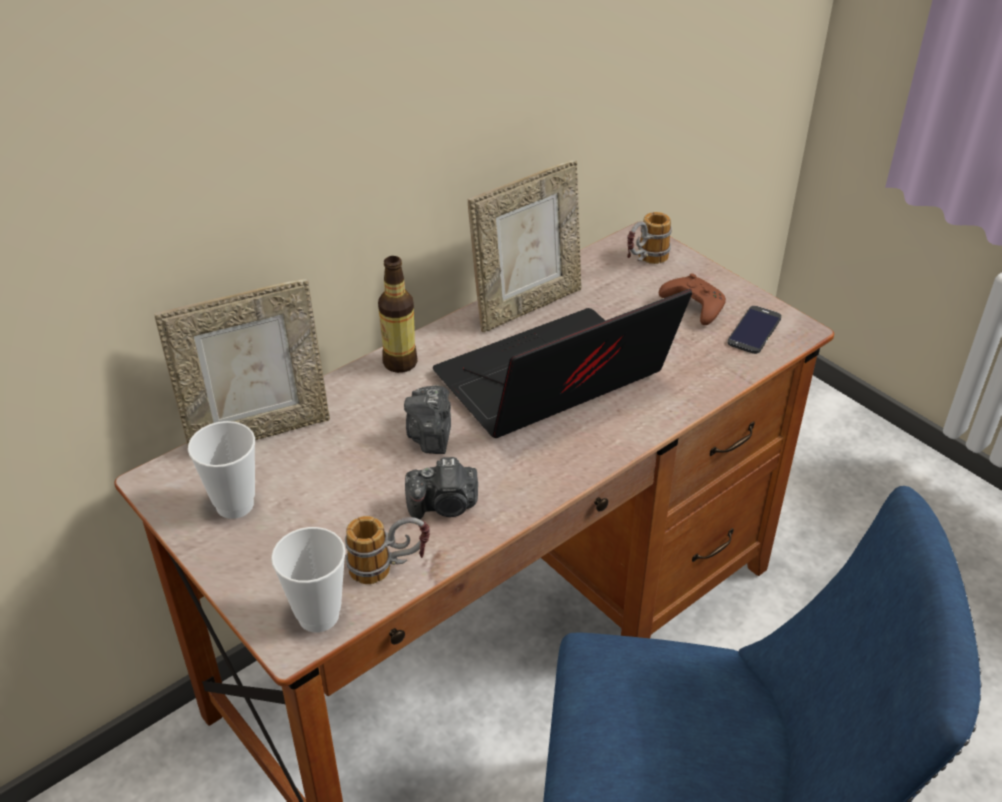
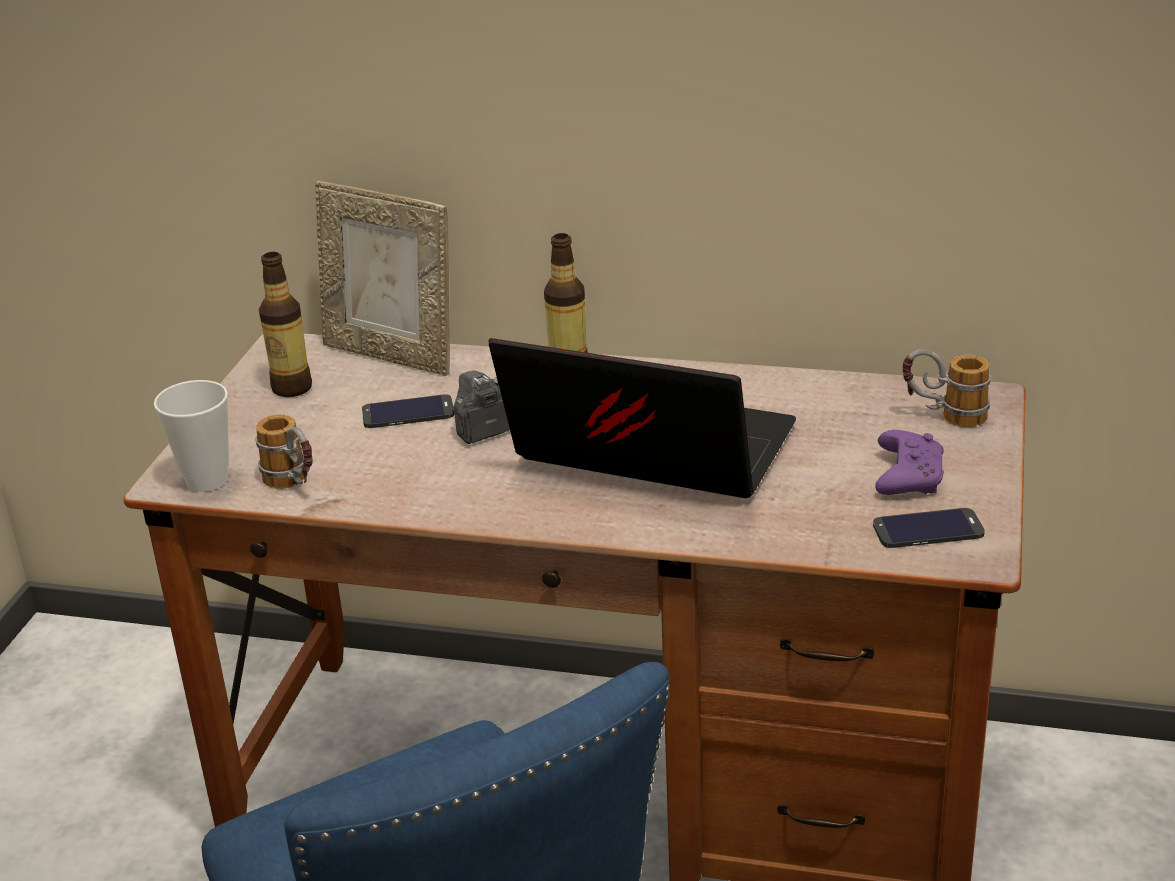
camera: 55 degrees right, 10 degrees down
cup [188,421,255,519] -> bottle [259,252,312,397]
camera [405,457,478,519] -> none
picture frame [468,160,582,332] -> none
brown game controller [659,273,726,325] -> purple game controller [875,430,944,495]
none -> phone [362,394,455,428]

